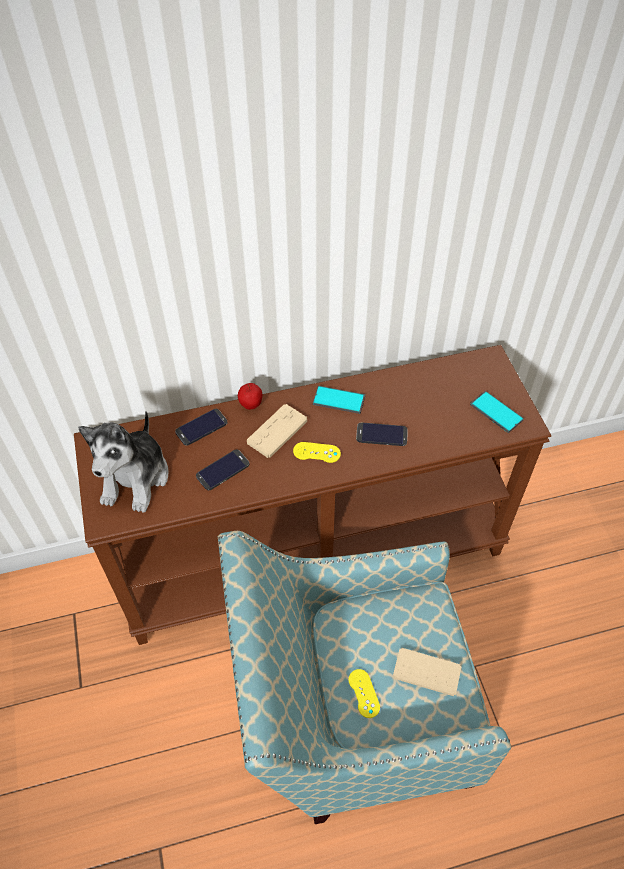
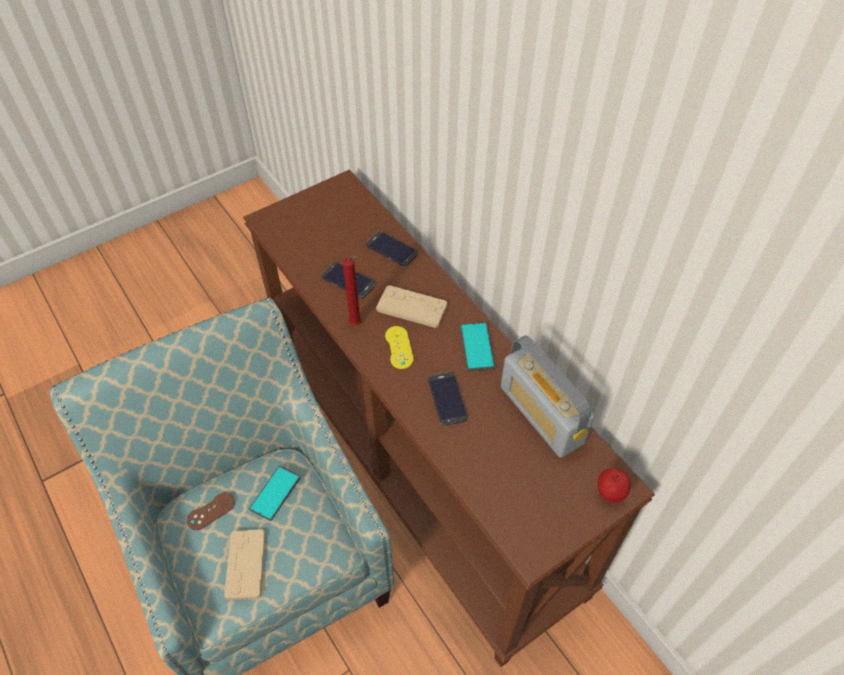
camera: 70 degrees right, 0 degrees up
plush toy [78,411,169,513] -> none
apple [238,383,262,410] -> apple moved to [598,468,630,503]
yellow game controller [348,669,380,718] -> brown game controller [186,493,235,530]
phone [470,391,524,433] -> phone moved to [249,465,300,521]
none -> red candle [343,256,361,326]
none -> radio [501,335,594,458]

